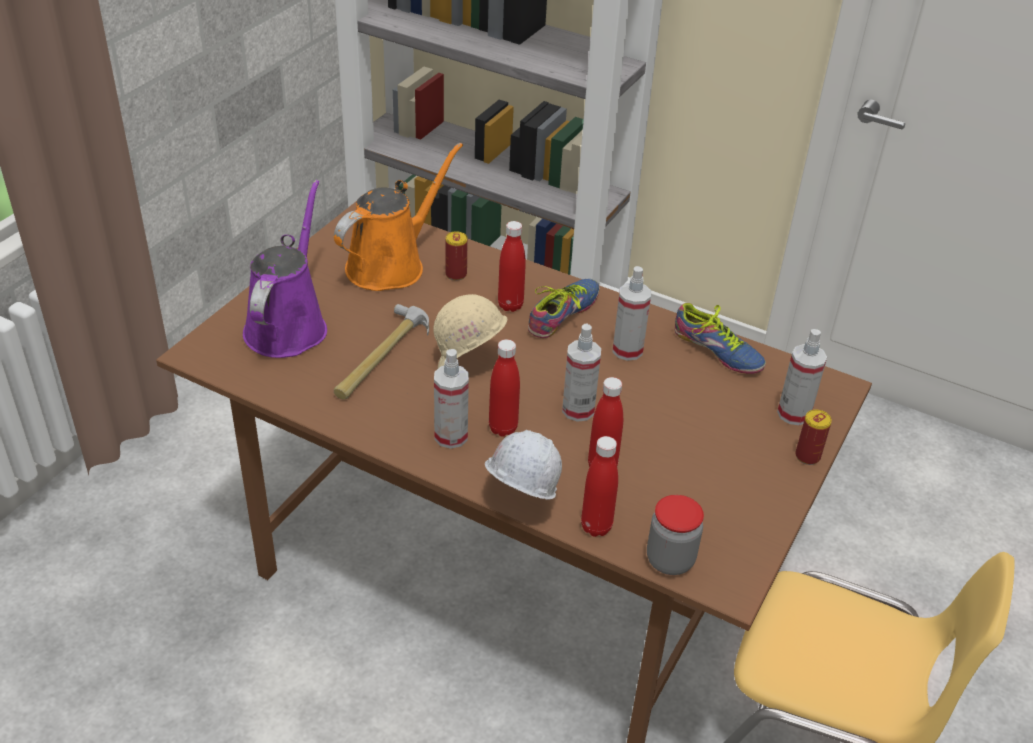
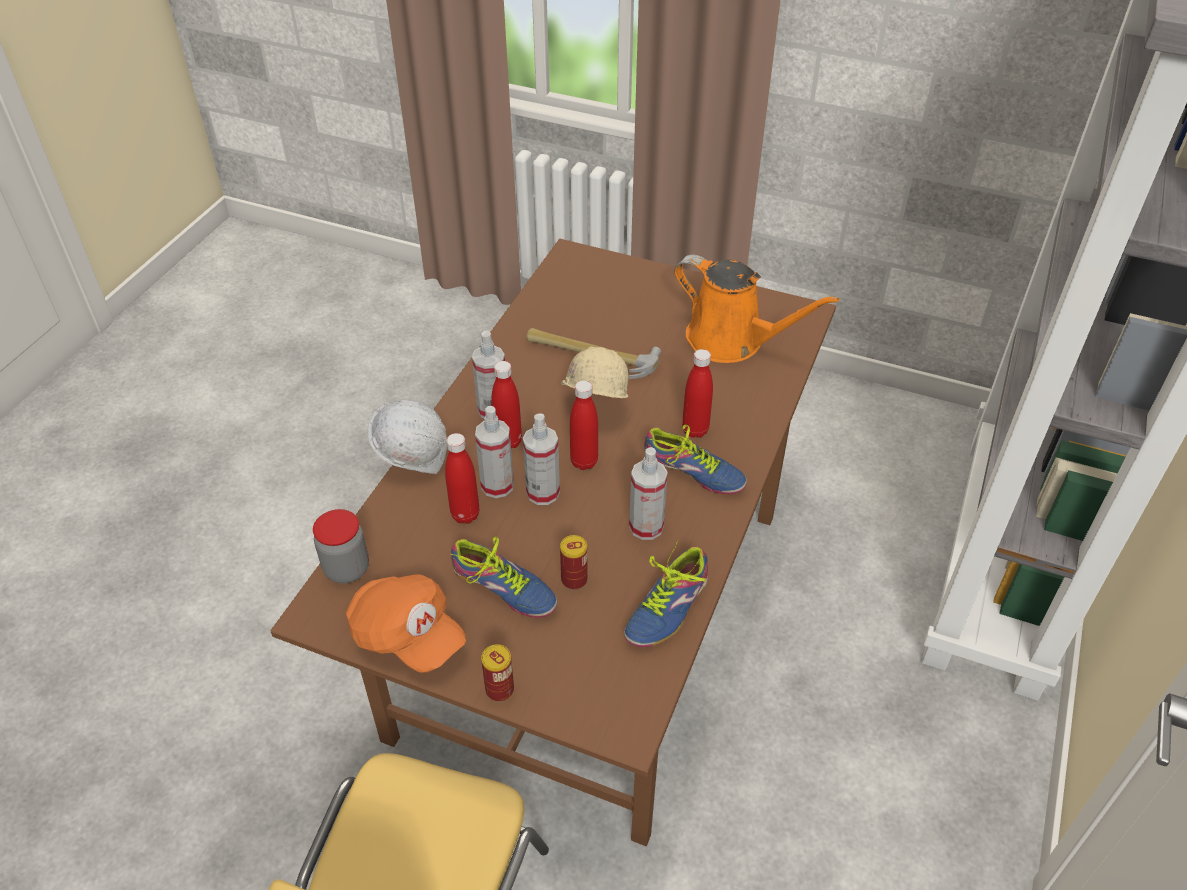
camera: 85 degrees right, 5 degrees up
purple watering can [243,180,327,358] -> none
can [445,231,468,281] -> can moved to [560,535,588,590]
red bottle [581,436,618,537] -> red bottle moved to [570,380,598,470]
spray bottle [777,329,827,425] -> spray bottle moved to [475,406,514,498]
none -> orange cap [346,574,466,673]
none -> shoe [451,536,557,618]

